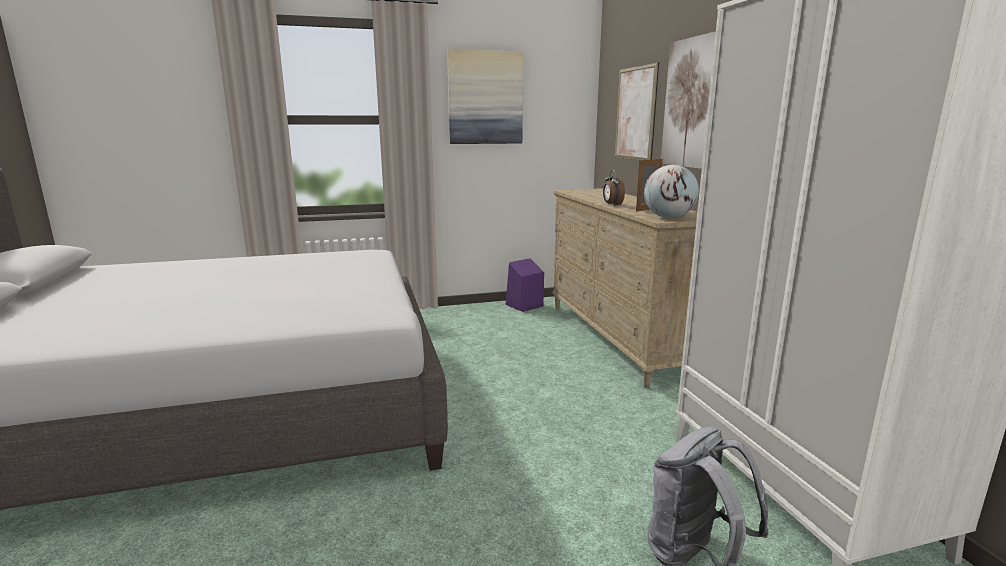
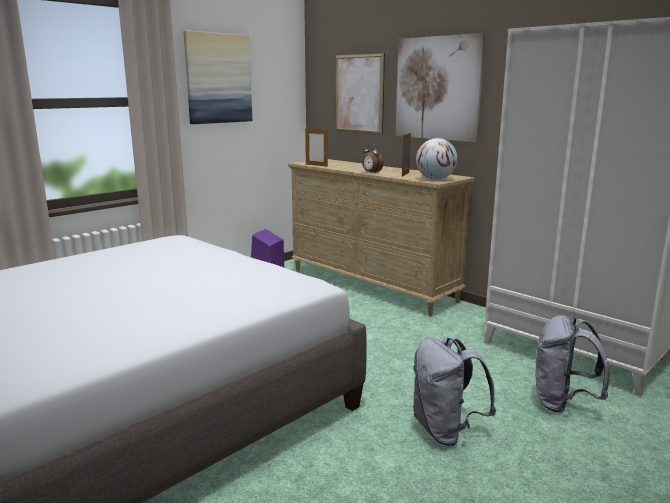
camera: 30 degrees left, 0 degrees up
none -> picture frame [305,127,328,167]
none -> grey backpack [413,337,496,446]

